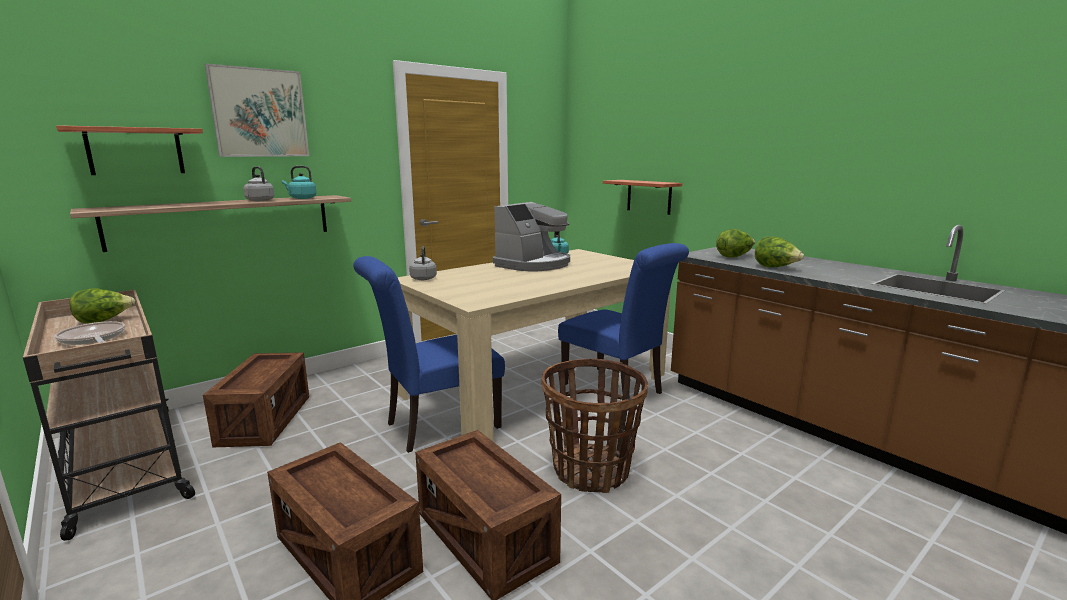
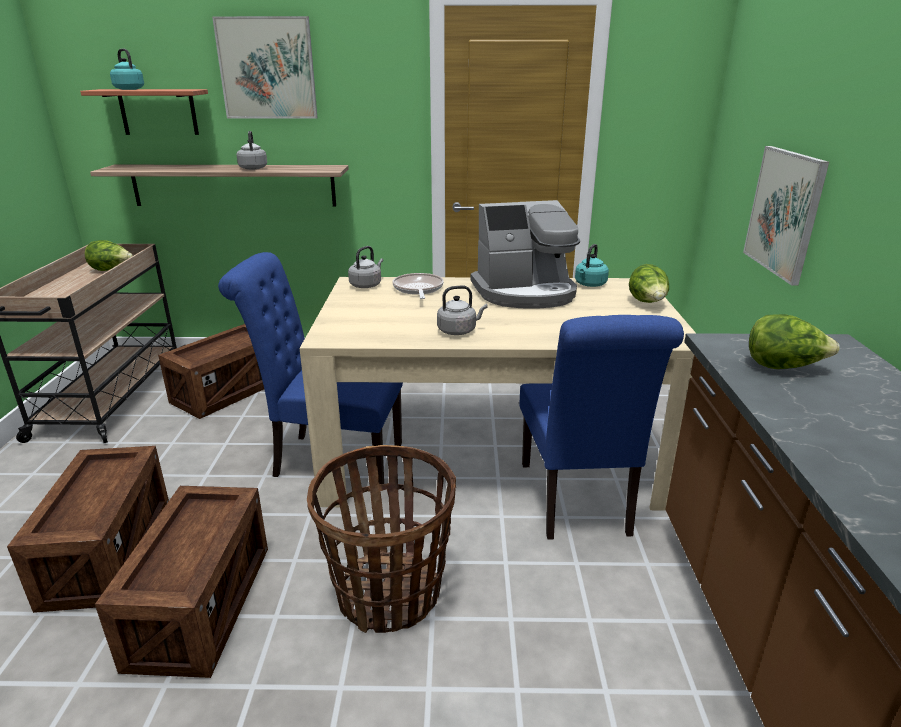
camera: 40 degrees right, 10 degrees up
frying pan [55,321,125,345] -> frying pan moved to [393,273,444,299]
turquoise kettle [282,166,317,199] -> turquoise kettle moved to [110,49,144,90]
shelf [603,180,682,215] -> picture [743,146,829,286]
lettuce [755,236,804,267] -> lettuce moved to [629,264,669,303]
none -> grey kettle [437,286,488,335]

